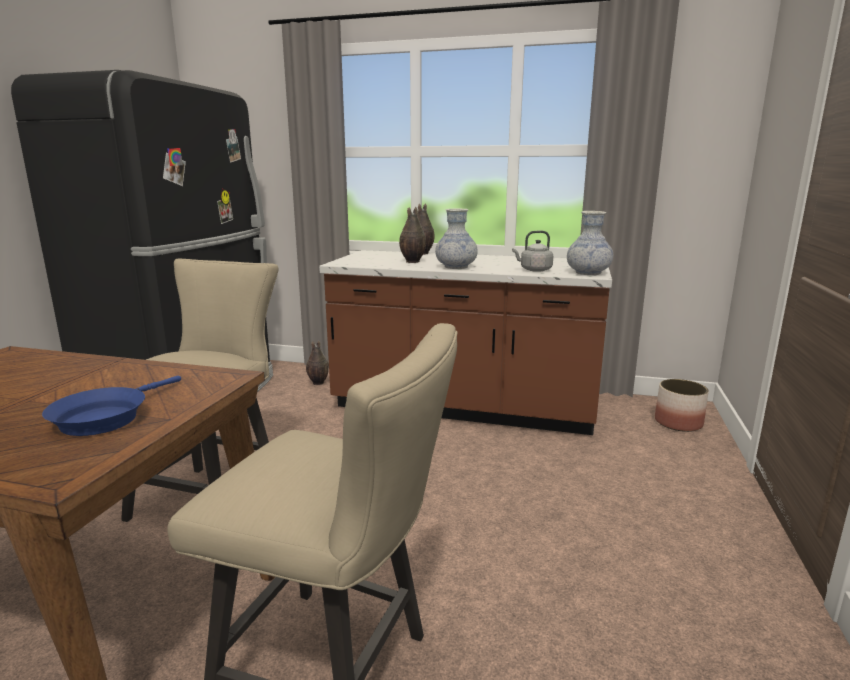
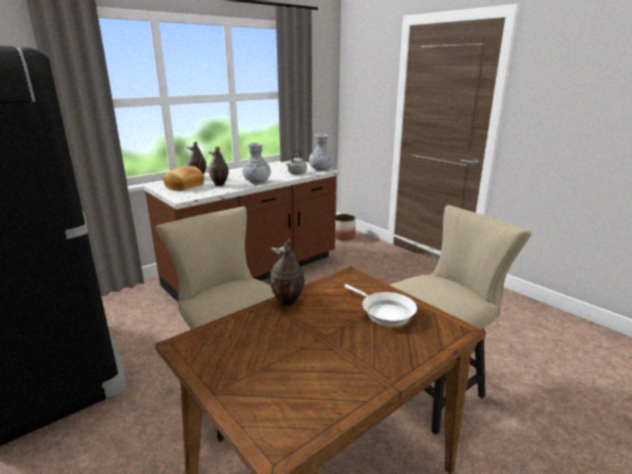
camera: 55 degrees left, 5 degrees up
blue frying pan [42,376,181,436] -> white frying pan [344,284,417,327]
vase [306,340,329,385] -> vase moved to [270,238,304,307]
none -> bread [163,166,204,191]

